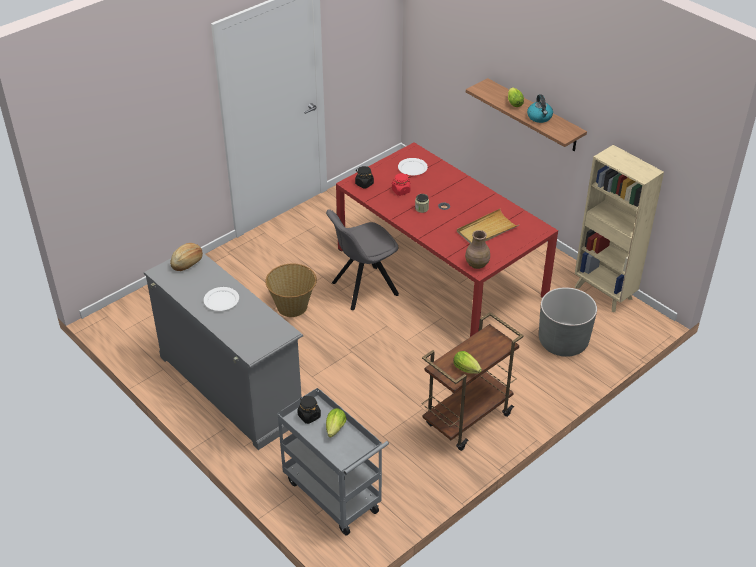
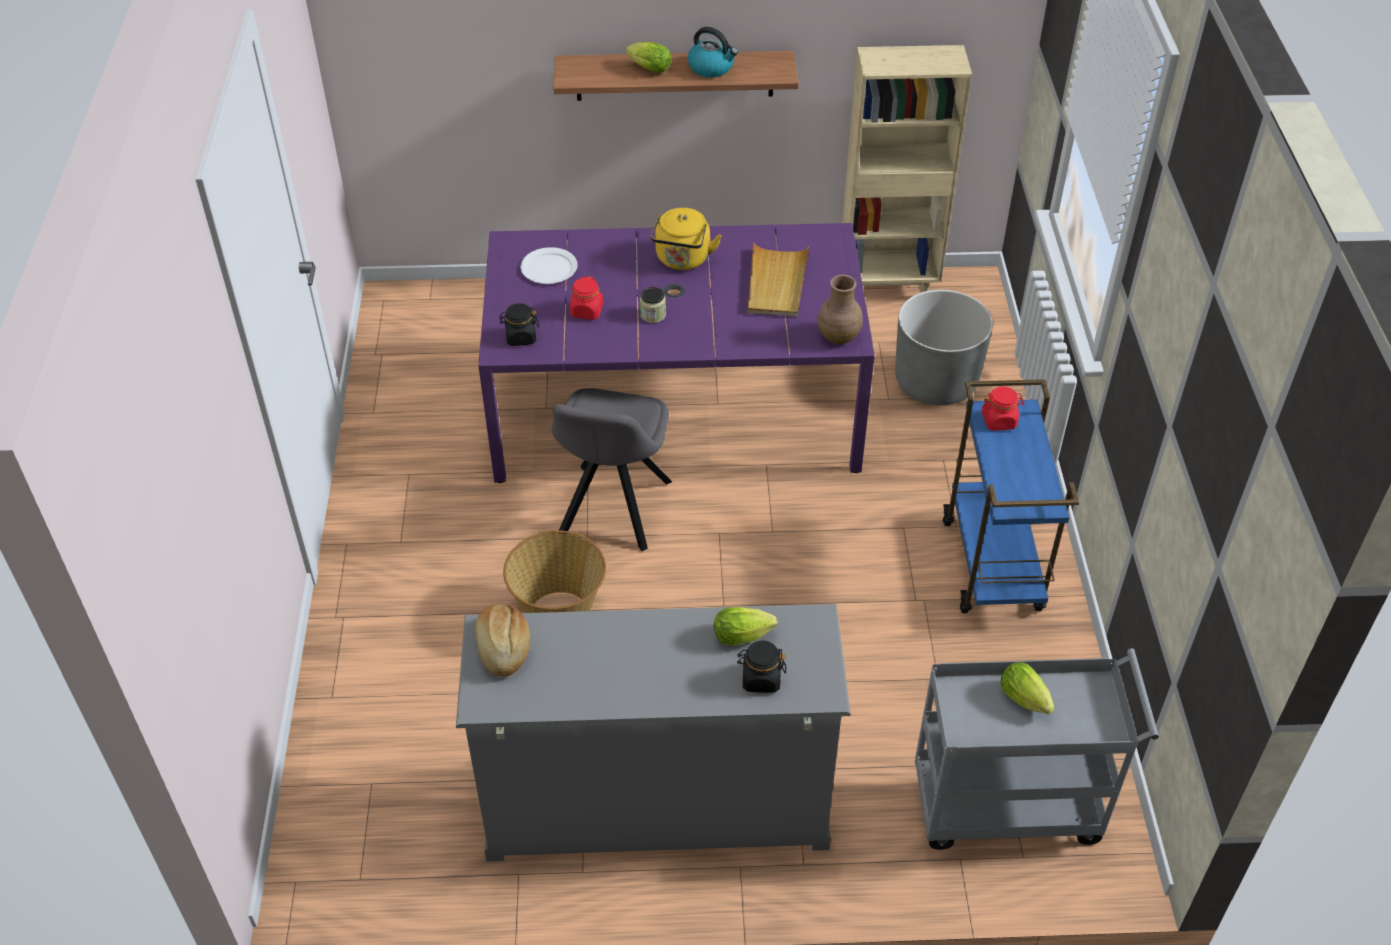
camera: 50 degrees left, 5 degrees up
white plate [204,287,239,311] -> none
black jar [297,396,321,424] -> black jar moved to [737,640,786,693]
red dining table [336,142,558,337] -> purple dining table [478,223,875,483]
brown cart [422,312,524,451] -> blue cart [942,379,1079,613]
lettuce [454,351,482,373] -> lettuce moved to [714,607,778,645]
none -> yellow kettle [650,208,722,270]
none -> red jar [981,386,1024,430]

